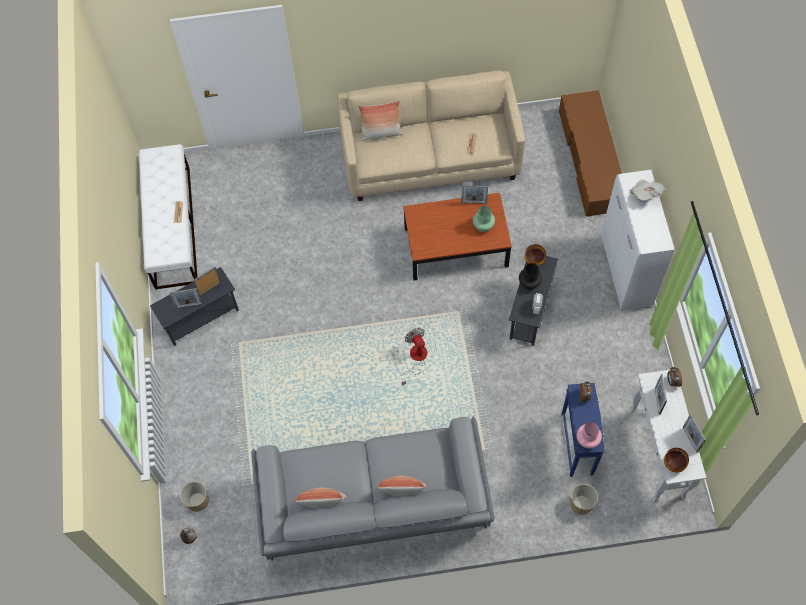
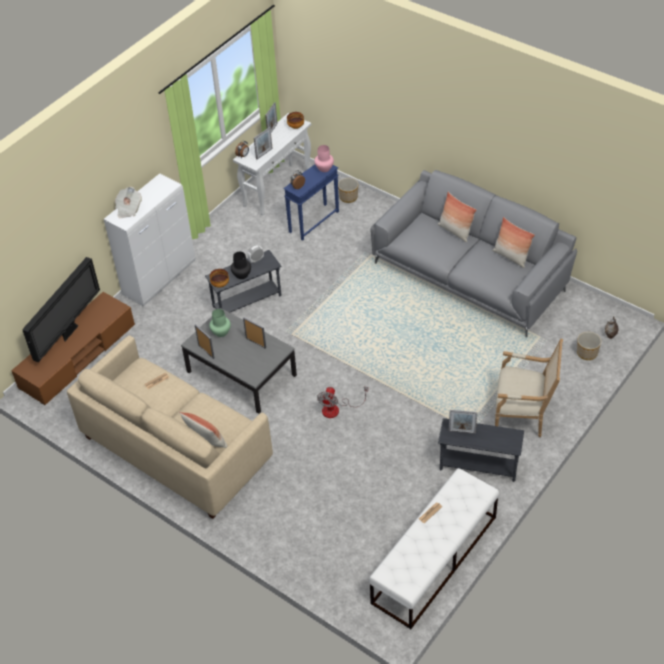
camera: 135 degrees left, 15 degrees down
picture frame [169,288,203,308] -> picture frame moved to [243,317,266,349]
fan [401,328,427,386] -> fan moved to [317,387,368,418]
brown coffee table [403,193,512,280] -> grey coffee table [181,308,297,414]
none -> television [22,257,100,362]
none -> armchair [495,339,563,437]

